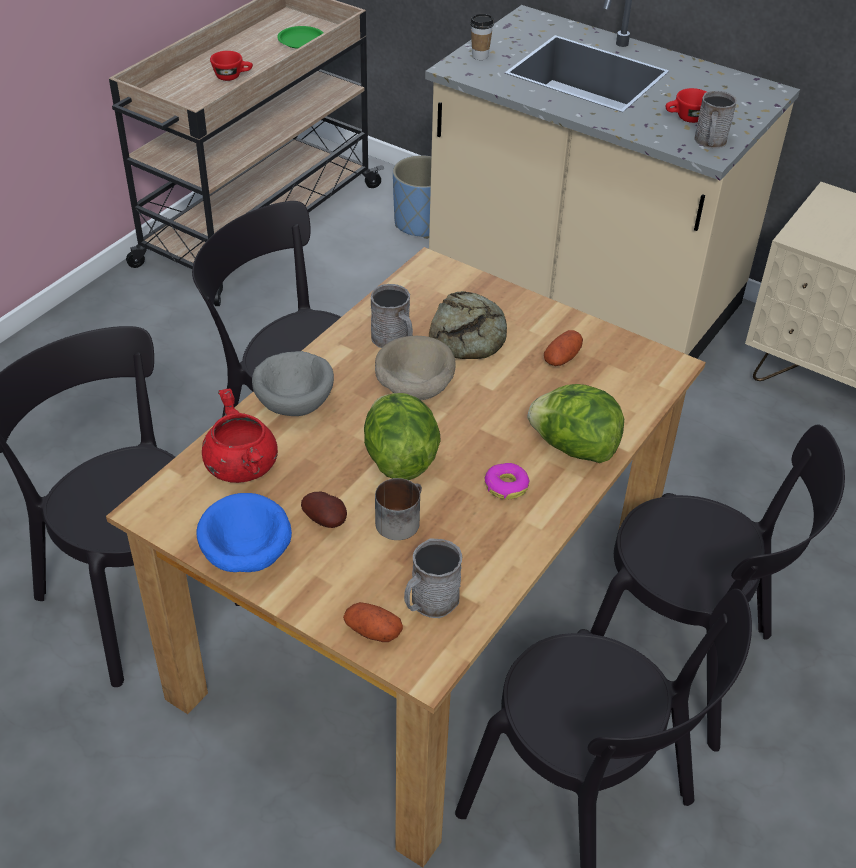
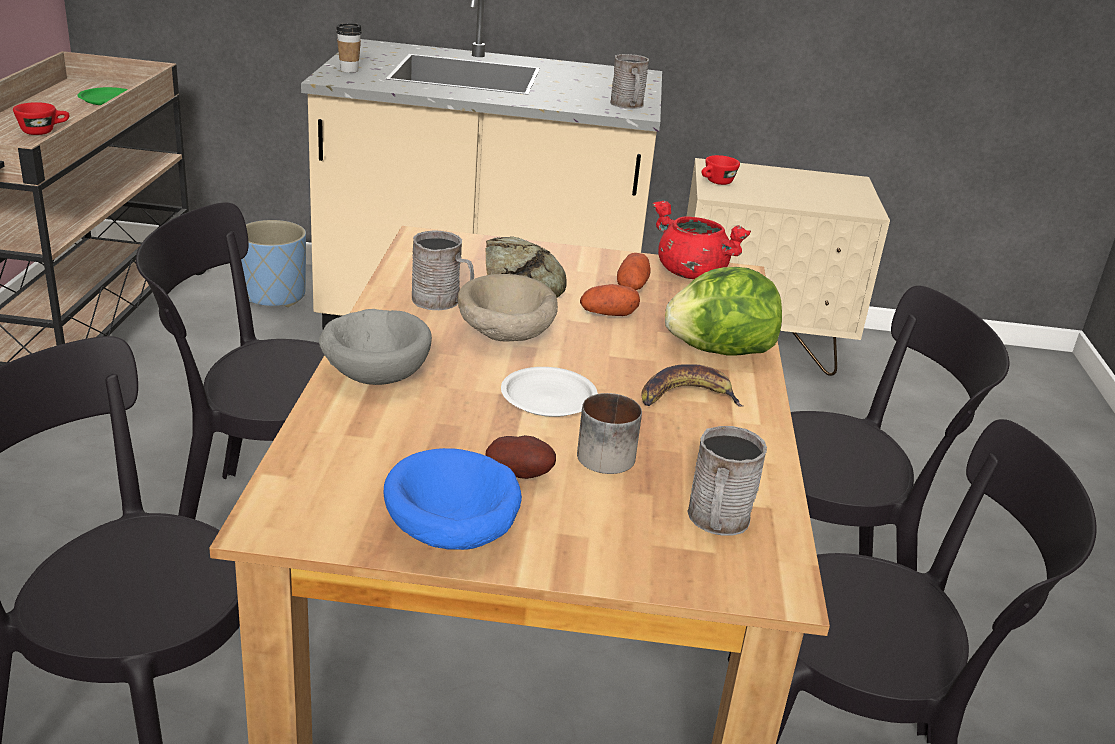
camera: 30 degrees left, 15 degrees down
red cooking pot [202,389,278,483] -> red cooking pot moved to [653,201,751,279]
potato [343,602,403,642] -> potato moved to [580,284,640,316]
lettuce [364,393,441,480] -> white plate [501,367,598,417]
donut [484,463,530,499] -> banana [641,364,743,407]
red cup [666,88,706,123] -> red cup moved to [702,155,740,185]

